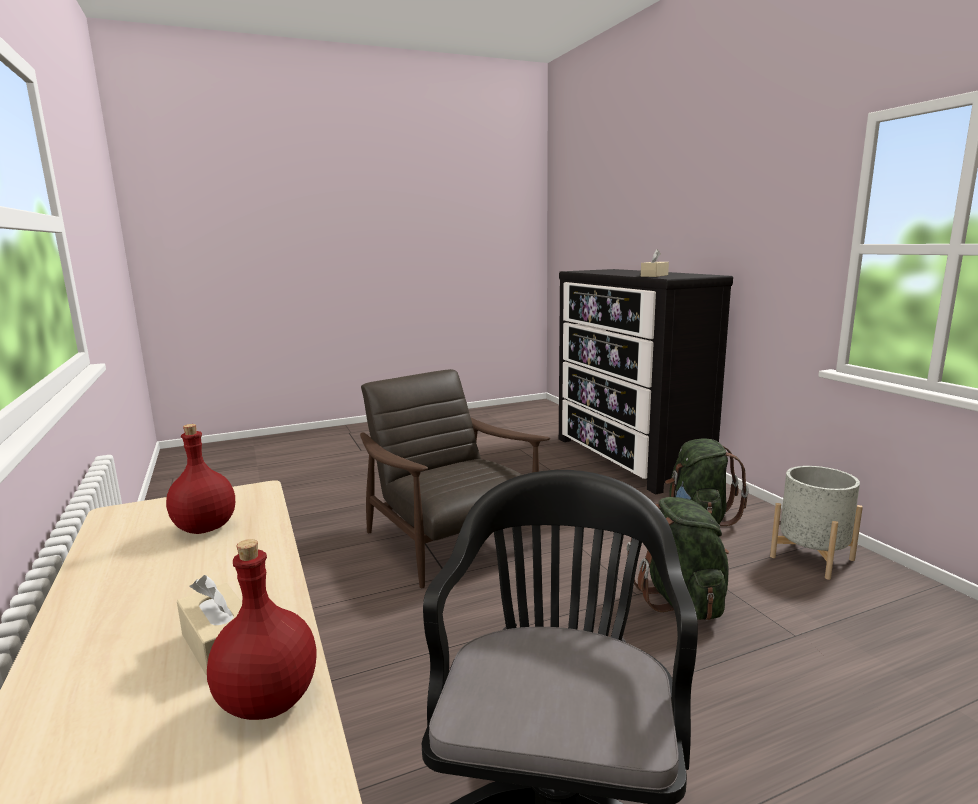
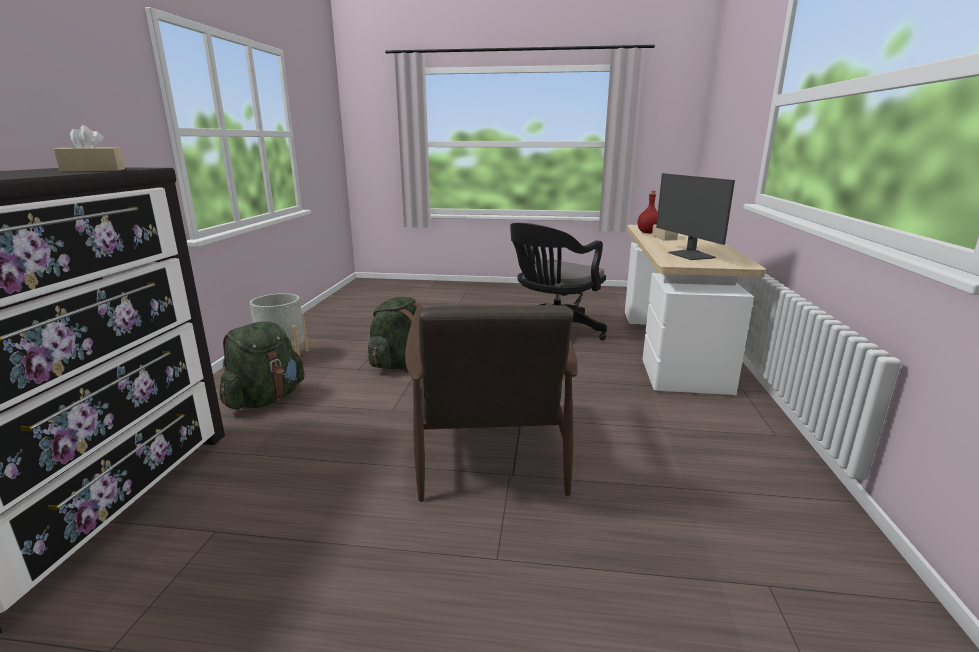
camera: 150 degrees left, 5 degrees up
red bottle [166,424,235,534] -> monitor [656,173,735,260]

